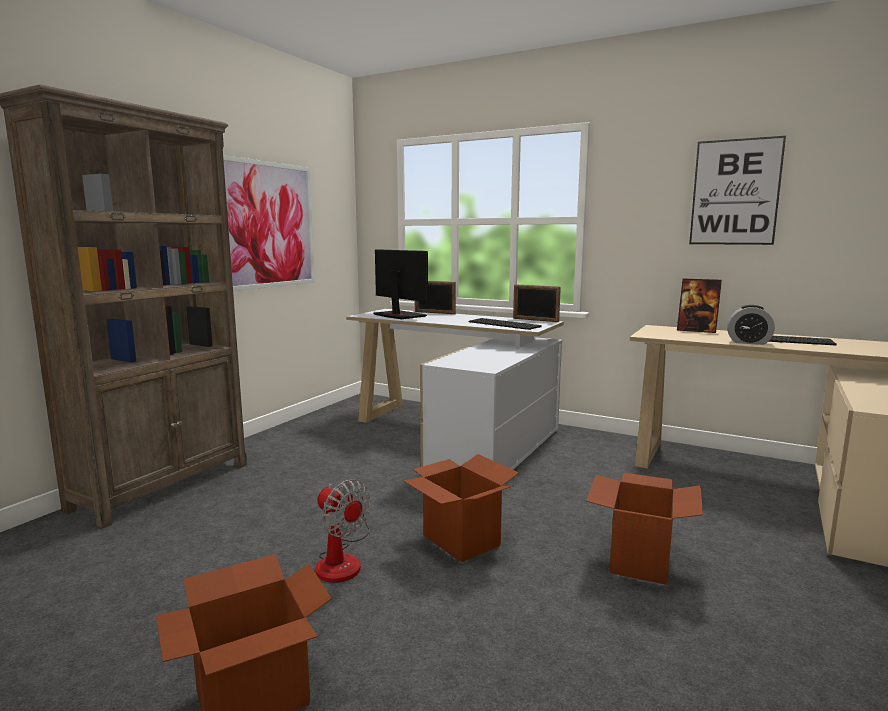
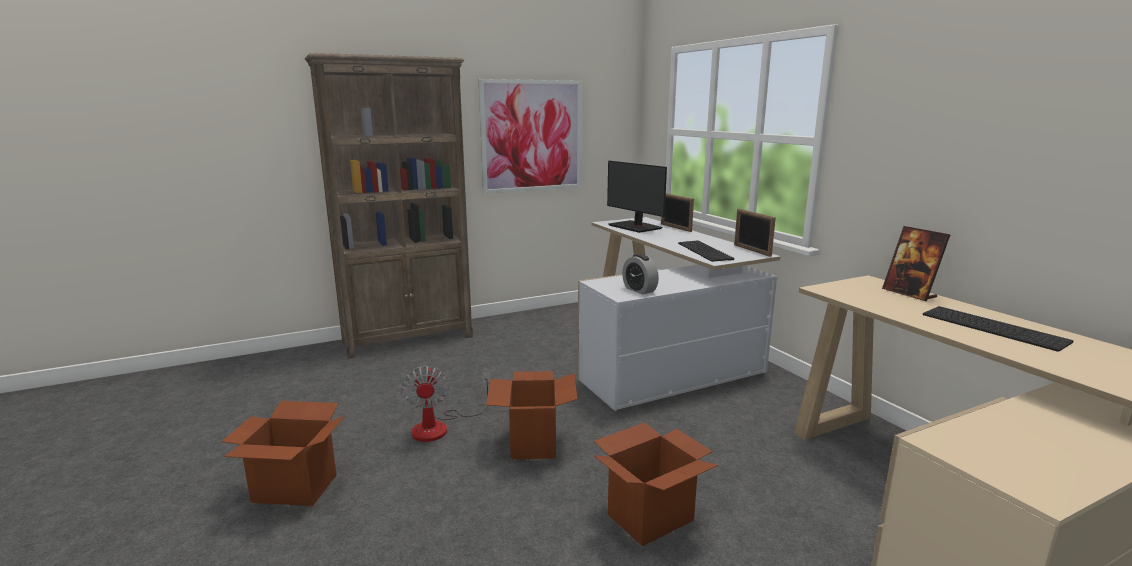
camera: 35 degrees right, 5 degrees up
monitor [373,249,428,319] -> monitor turned 150 degrees clockwise [607,161,667,233]
picture [689,136,786,245] -> none
alarm clock [727,305,775,345] -> alarm clock moved to [622,254,659,294]

